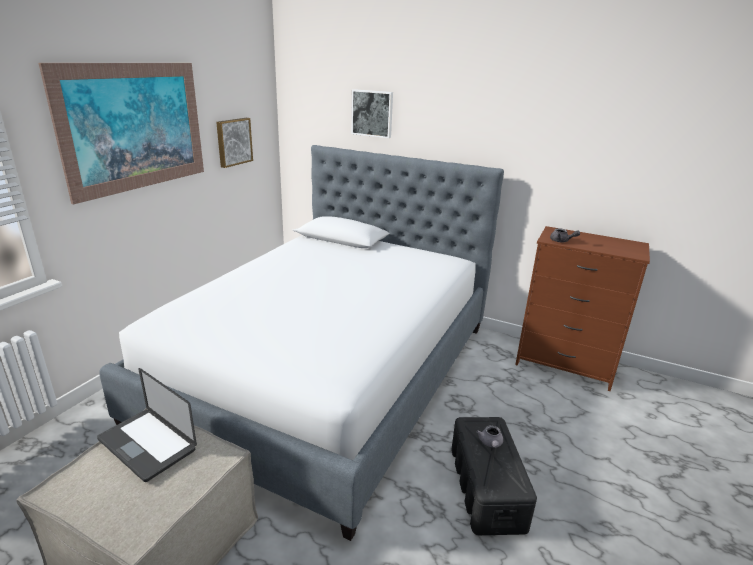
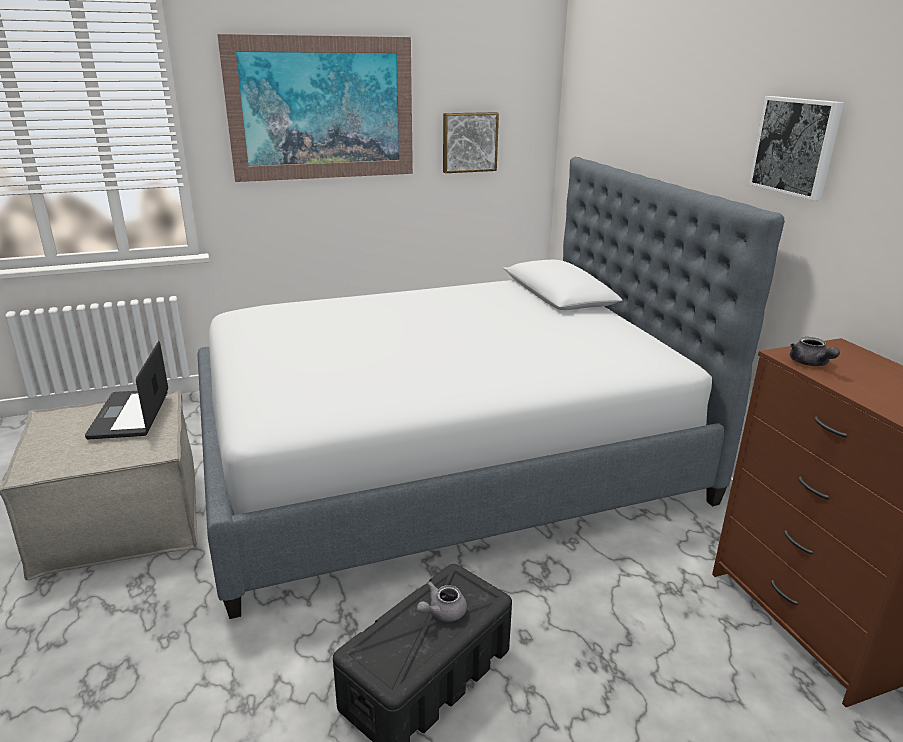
camera: 45 degrees right, 0 degrees up
picture [351,89,393,138] -> picture moved to [749,96,844,200]

